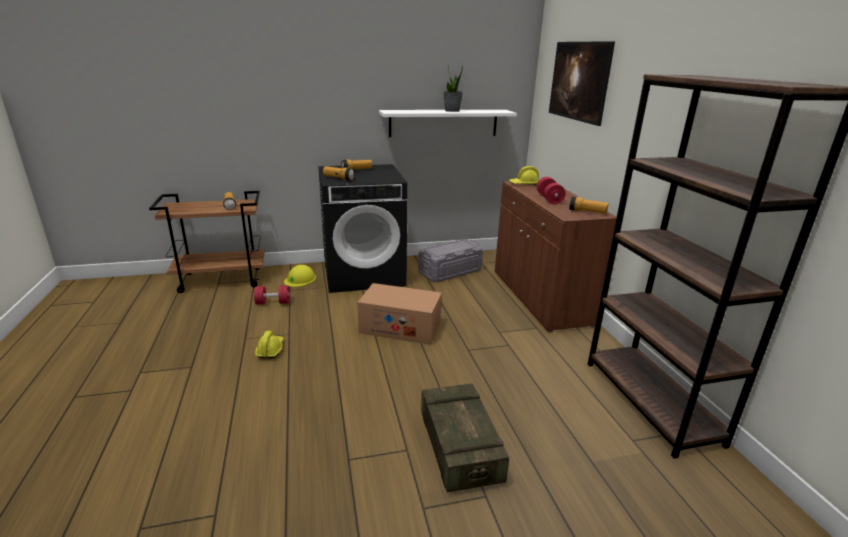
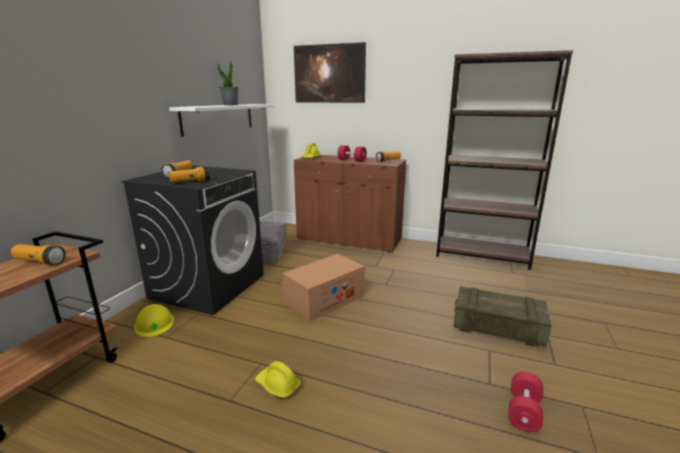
camera: 55 degrees left, 5 degrees down
red dumbbell [254,285,290,305] -> red dumbbell moved to [508,372,543,432]

